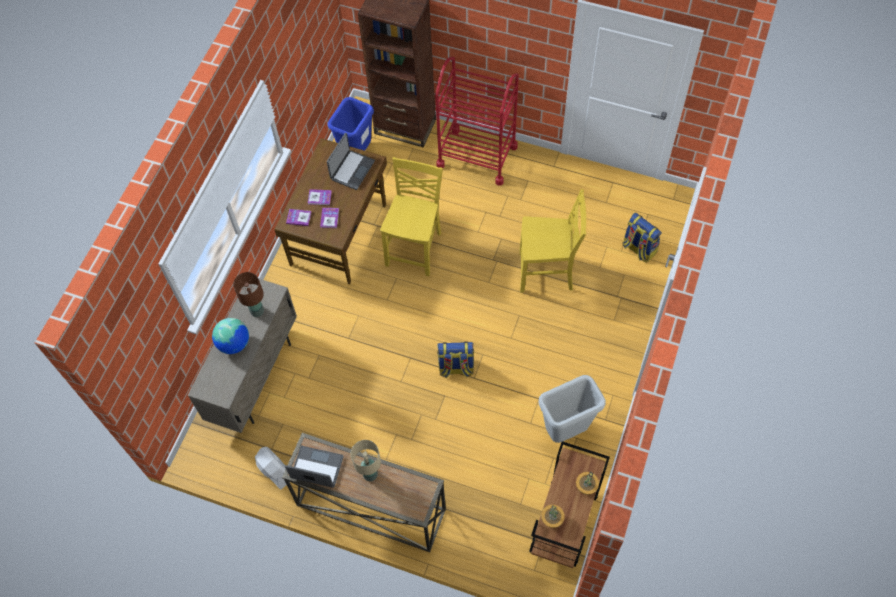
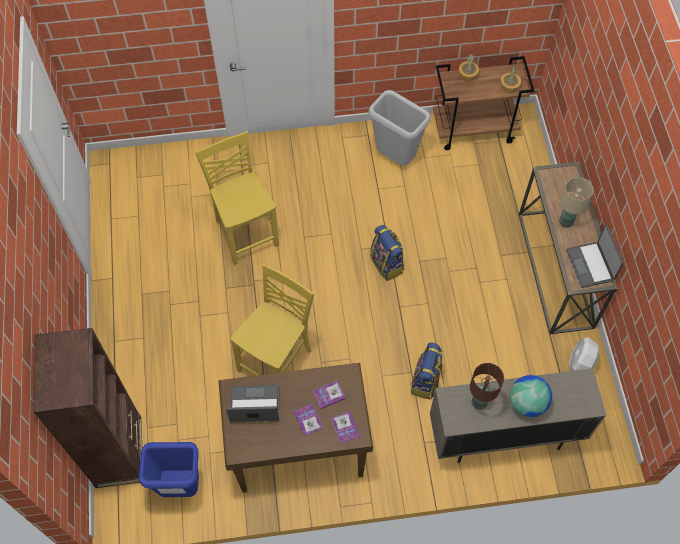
camera: 120 degrees left, 0 degrees up
yellow chair [380,157,443,276] -> yellow chair turned 135 degrees clockwise [230,263,314,376]
red cart [435,57,519,186] -> none
backpack [623,213,662,262] -> backpack moved to [411,342,442,400]

